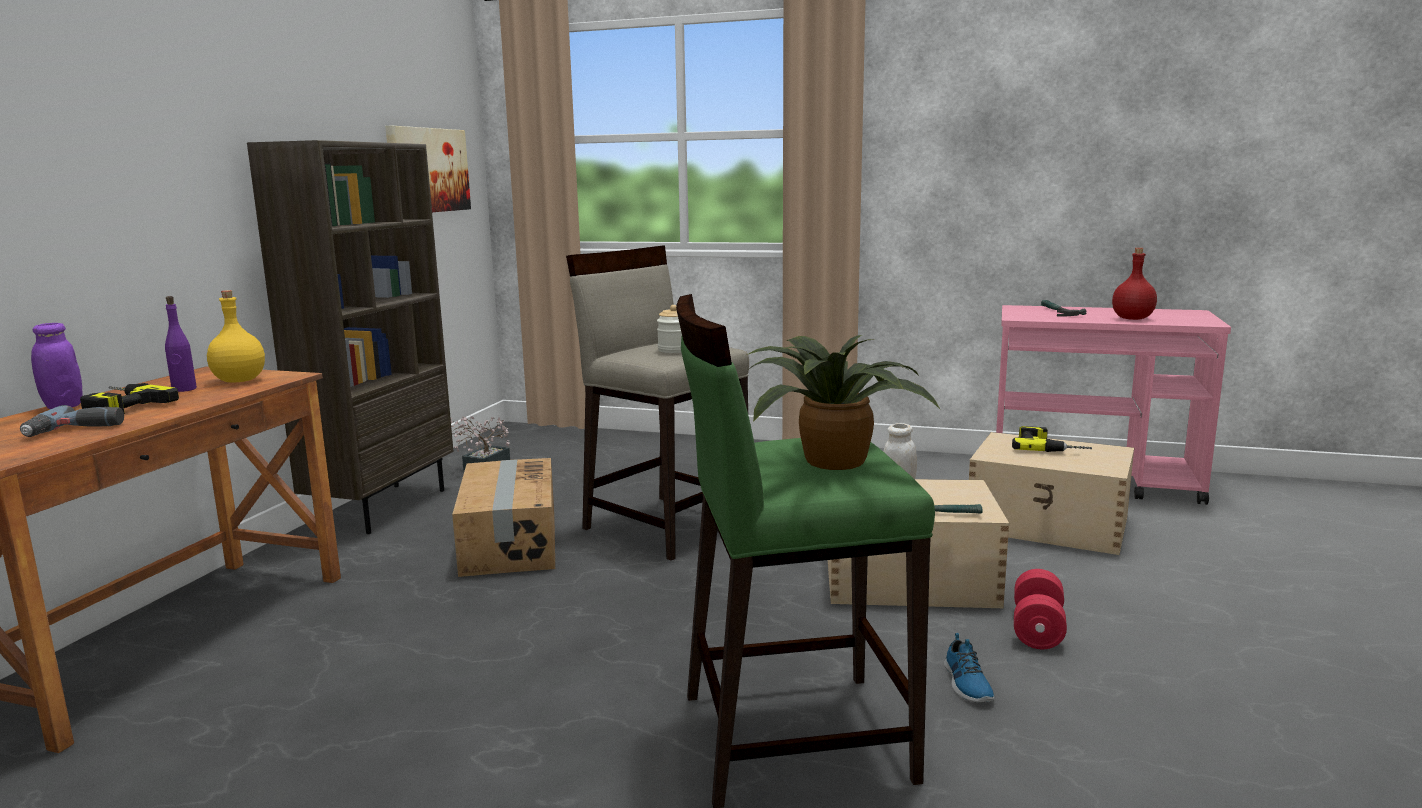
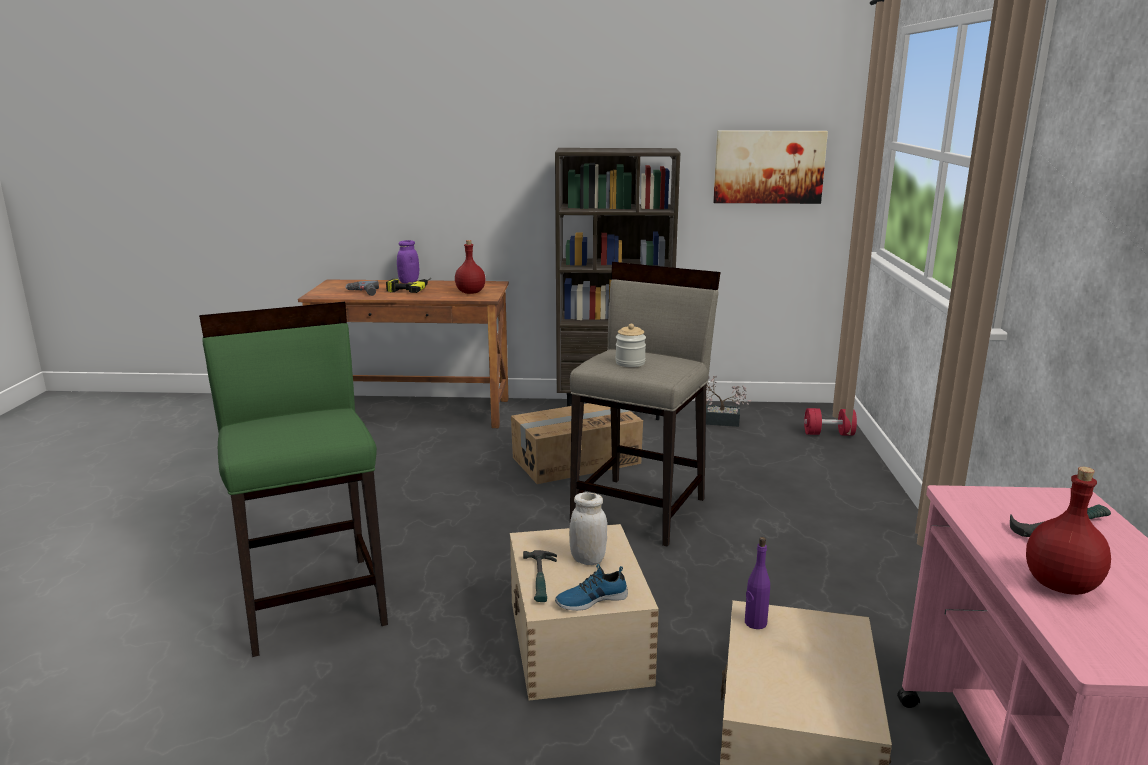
camera: 75 degrees right, 5 degrees up
purple bottle [165,296,197,392] -> purple bottle moved to [745,537,770,629]
yellow bottle [207,290,265,383] -> red bottle [455,240,485,294]
potted plant [747,335,941,470] -> none
shoe [944,633,995,703] -> shoe moved to [555,564,628,611]
power drill [1012,426,1092,452] -> none
red dumbbell [1014,569,1067,649] -> red dumbbell moved to [804,408,857,436]

